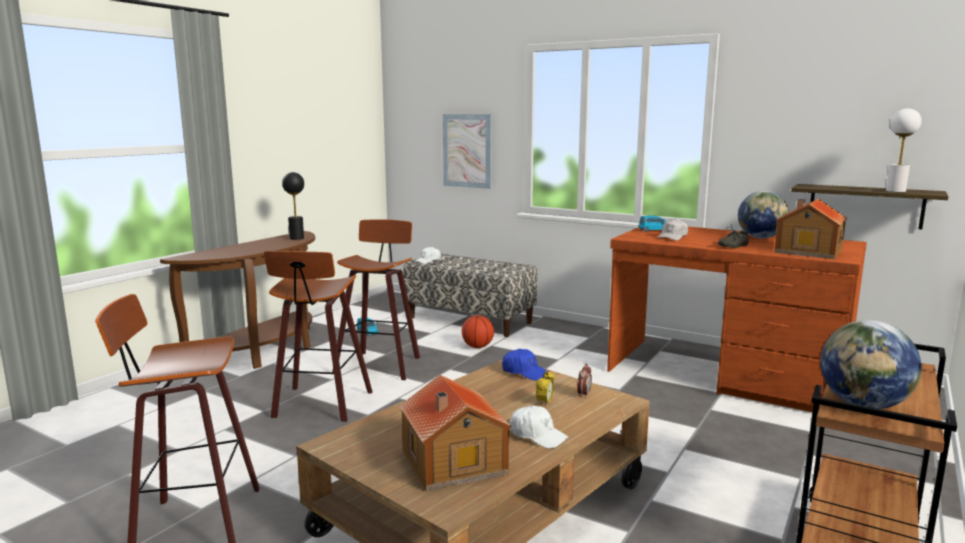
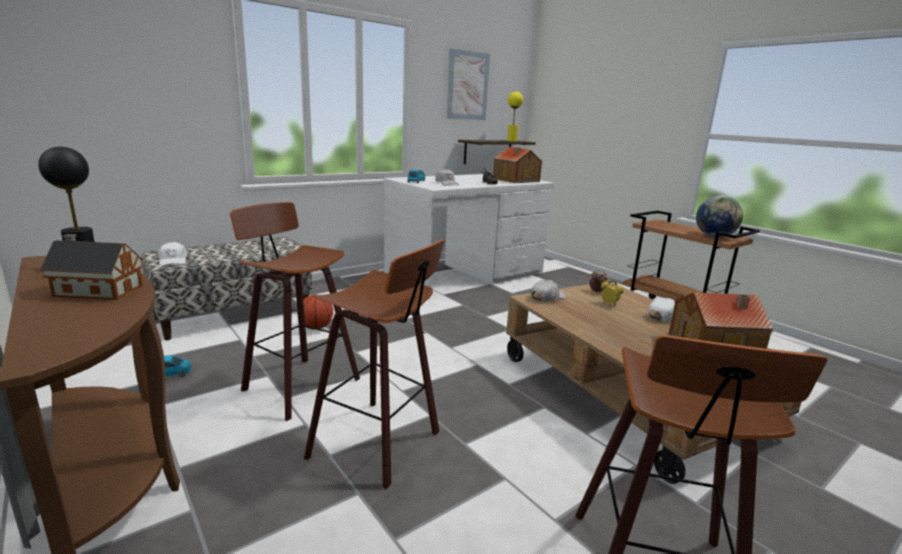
camera: 70 degrees left, 5 degrees up
picture [443,114,492,189] -> picture moved to [447,48,490,120]
blue cap [502,349,549,380] -> white cap [531,280,566,302]
brown desk [607,227,867,412] -> white desk [384,173,554,300]
globe [738,191,789,238] -> none
white table lamp [886,108,922,192] -> yellow table lamp [507,91,523,142]
none -> toy house [40,234,143,300]

